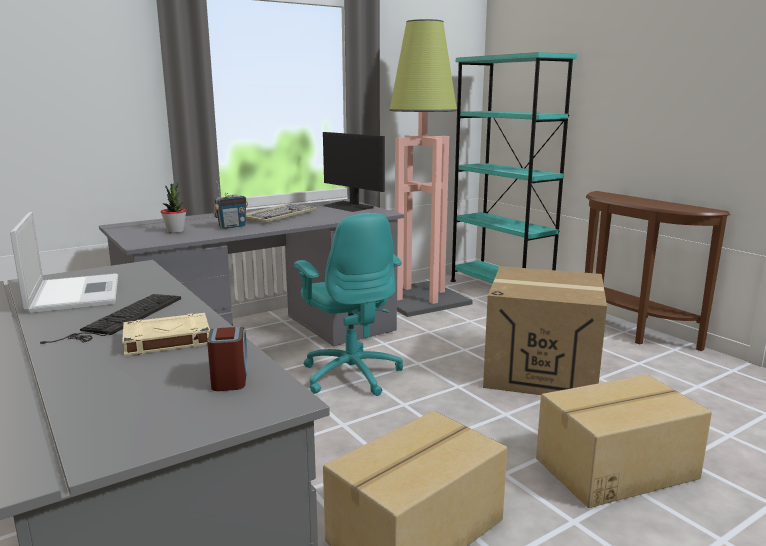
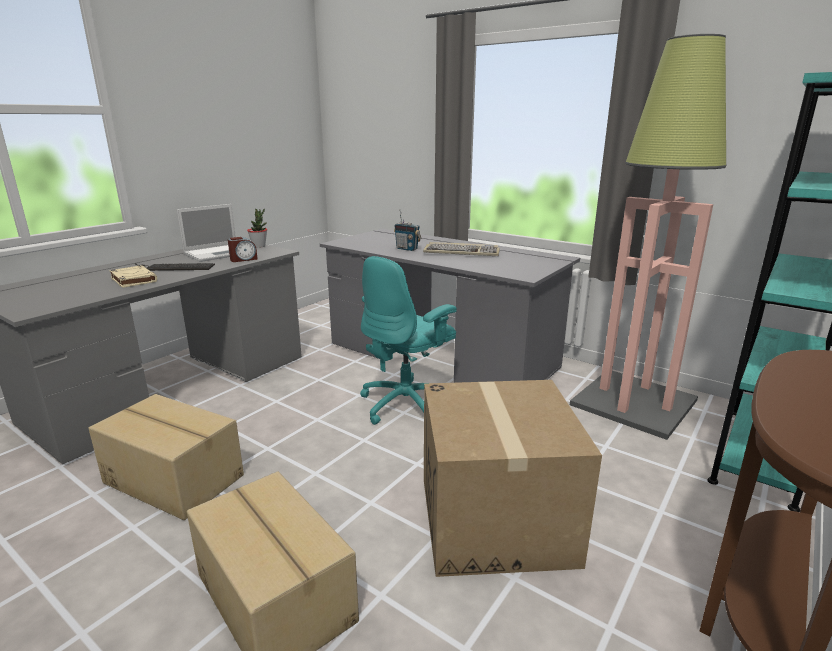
camera: 70 degrees right, 5 degrees up
potted plant [161,182,186,233] -> potted plant moved to [247,209,267,248]
alarm clock [207,327,248,391] -> alarm clock moved to [228,237,258,262]
monitor [323,132,385,212] -> none

